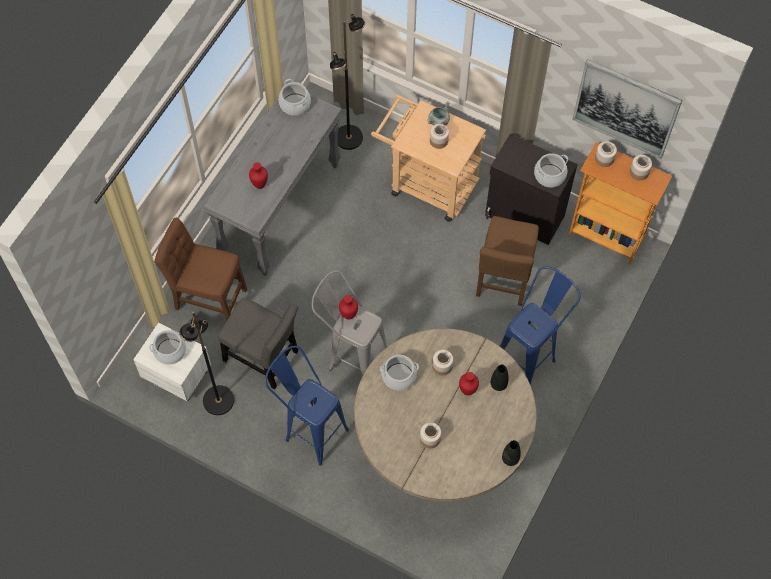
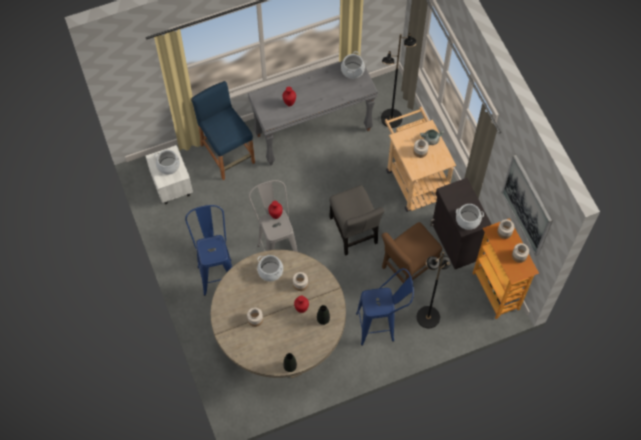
camera: 40 degrees right, 0 degrees up
brown chair [154,218,247,320] -> blue stool [191,81,255,180]
black floor lamp [179,311,234,415] -> black floor lamp moved to [417,252,451,328]
grey chair [218,298,298,389] -> grey chair moved to [329,185,384,256]

